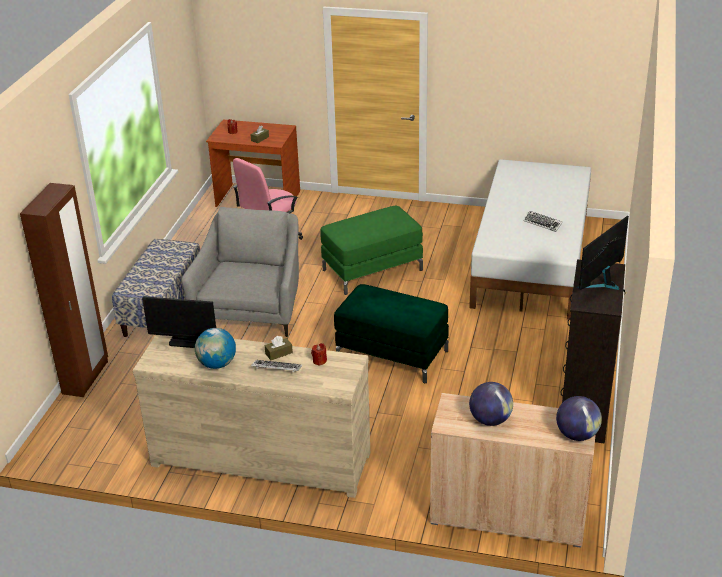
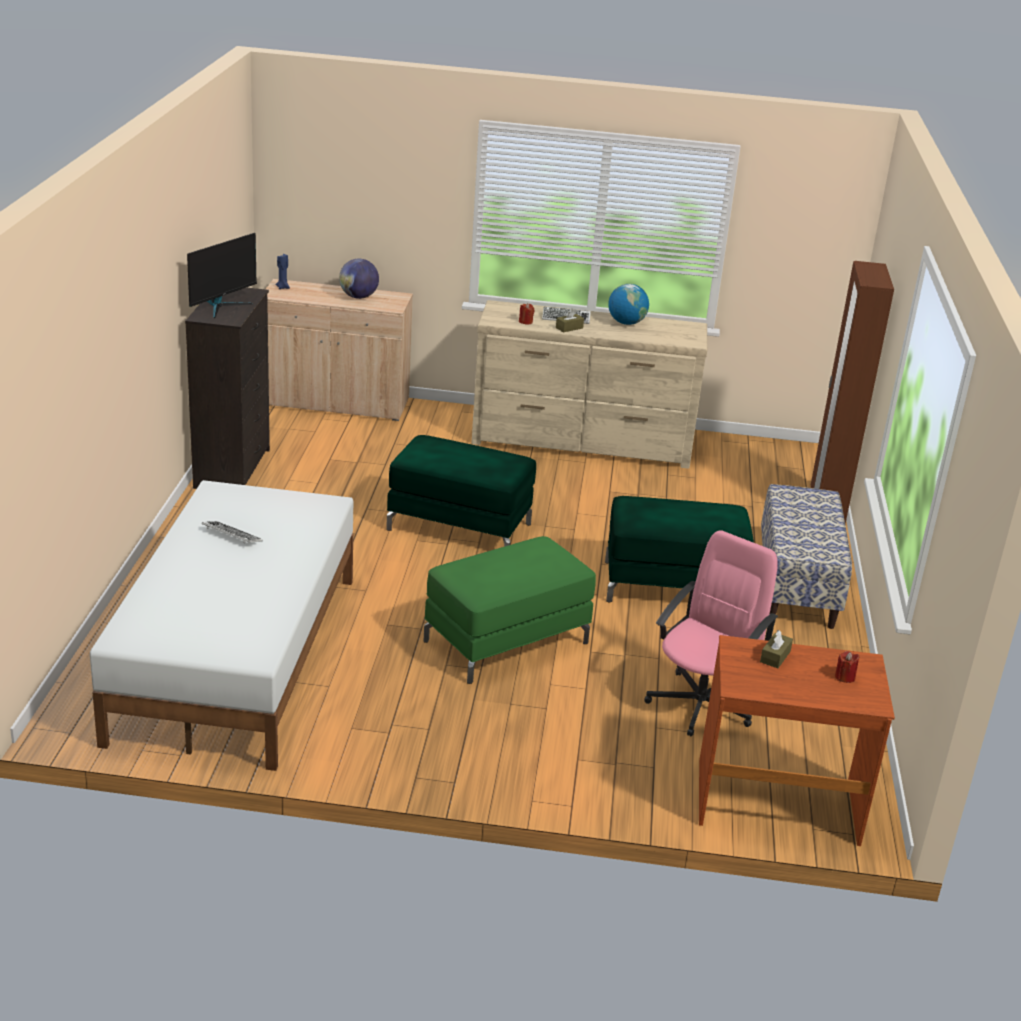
camera: 170 degrees right, 5 degrees down
monitor [142,296,216,348] -> none
grey armchair [182,207,299,337] -> green ottoman [605,496,754,602]
globe [556,396,602,441] -> blue candle [275,253,290,289]

